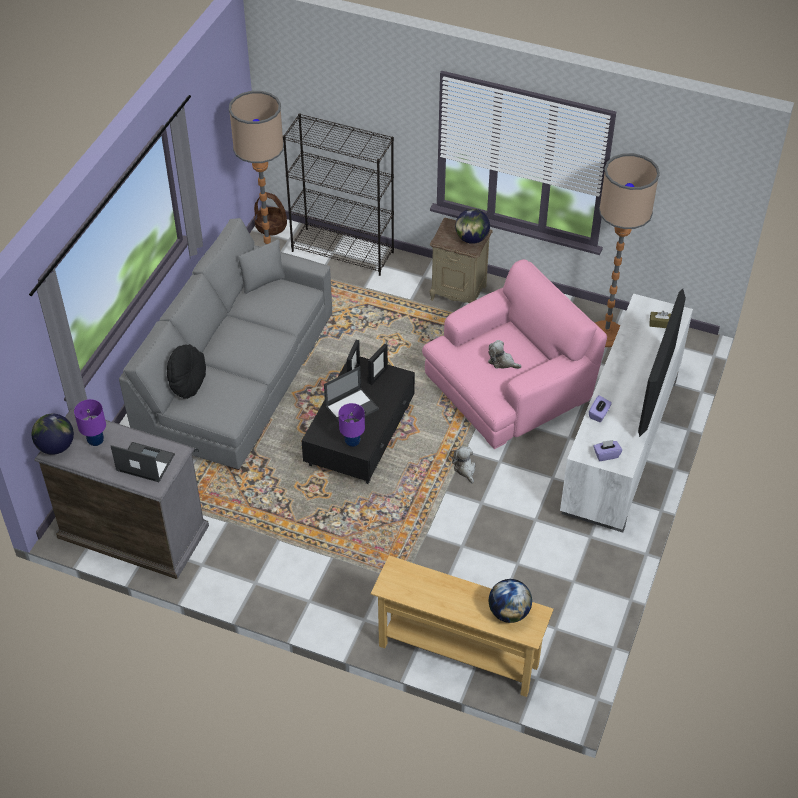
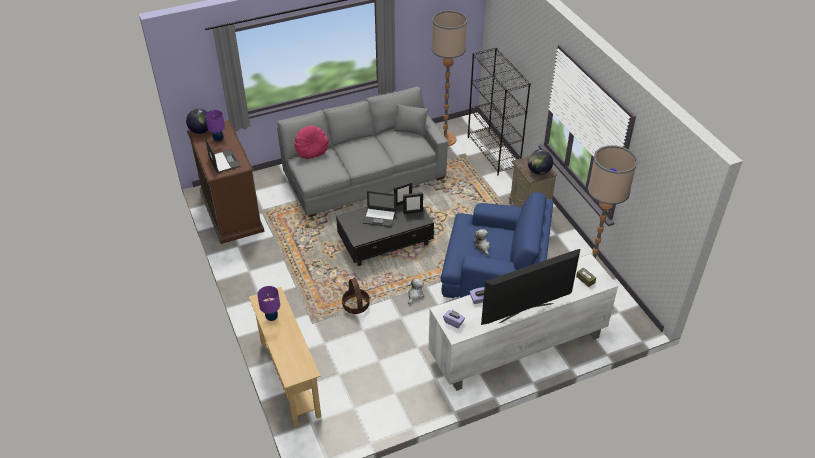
camera: 45 degrees right, 5 degrees down
grey dresser [34,409,209,579] -> brown dresser [187,120,264,244]
black pillow [167,344,206,399] -> pink pillow [294,126,329,159]
basket [254,192,287,236] -> basket moved to [342,278,370,314]
purple table lamp [339,403,365,447] -> purple table lamp moved to [257,286,280,321]
pink armchair [422,259,607,449] -> blue armchair [441,192,553,298]
globe [489,579,532,623] -> none

